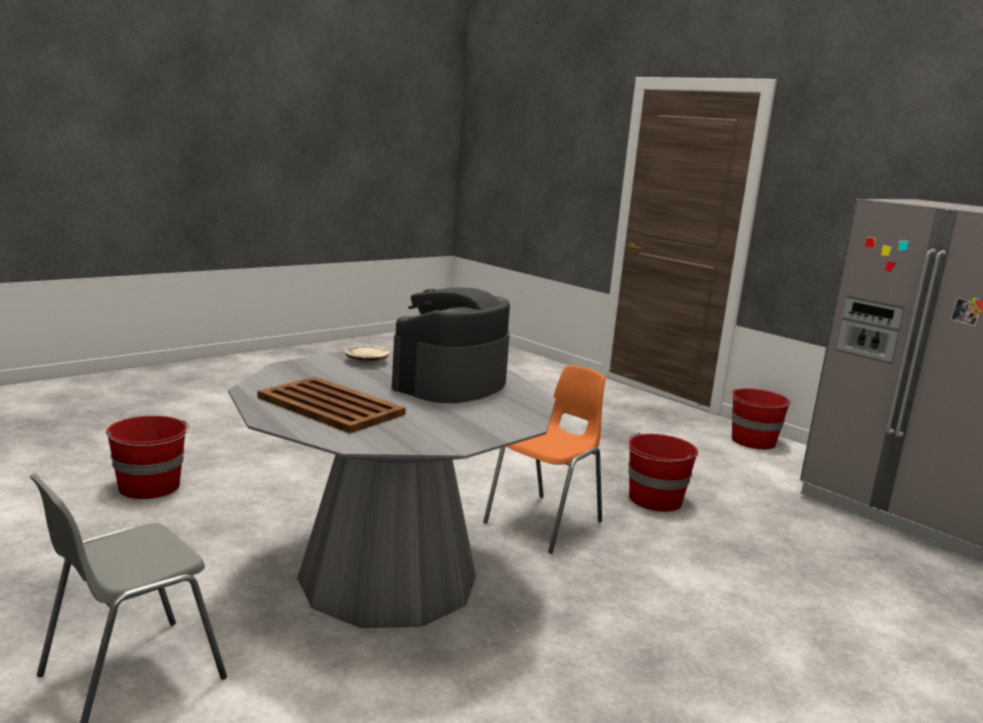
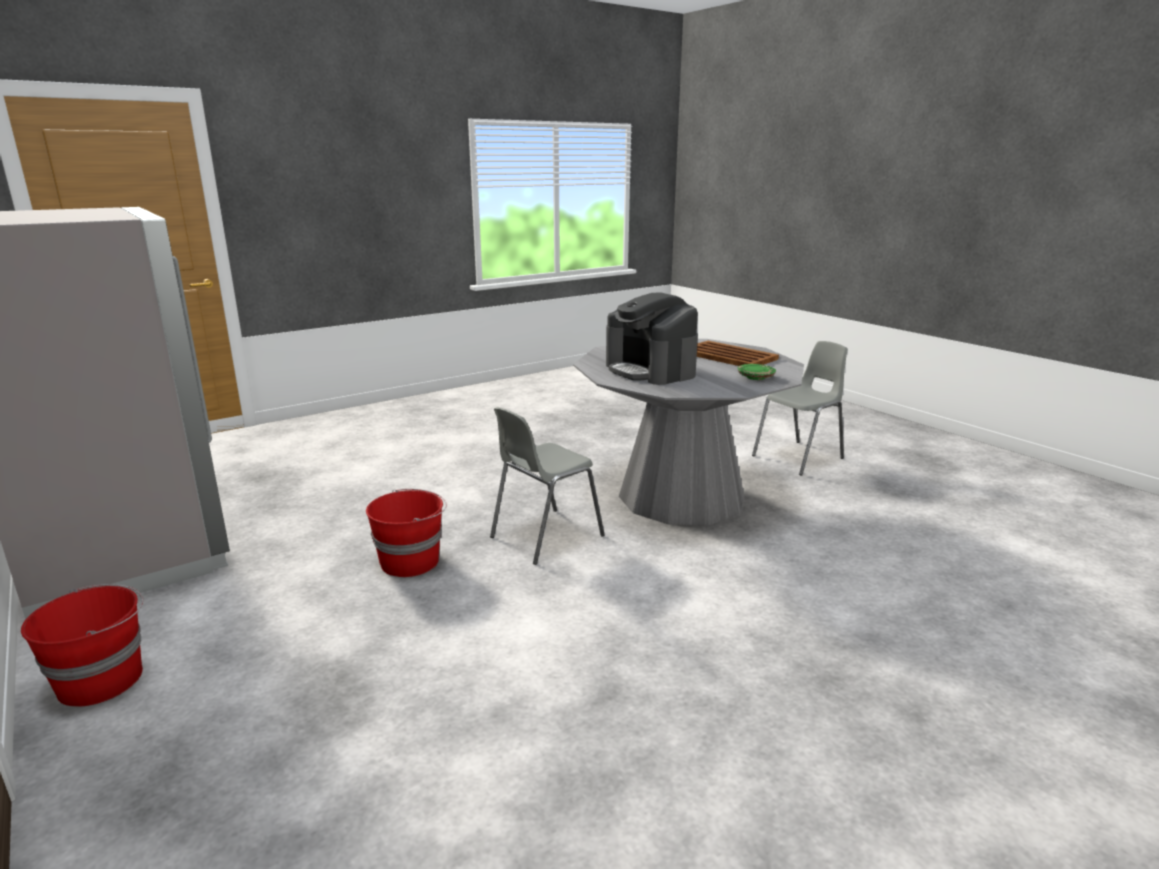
camera: 170 degrees left, 5 degrees up
red bucket [106,416,189,499] -> none
beige plate [345,346,390,364] -> none
coffee machine [392,288,510,403] -> coffee machine turned 105 degrees clockwise [606,293,698,385]
orange chair [483,365,606,553] -> grey chair [490,407,605,565]
none -> green plate [738,364,776,380]

